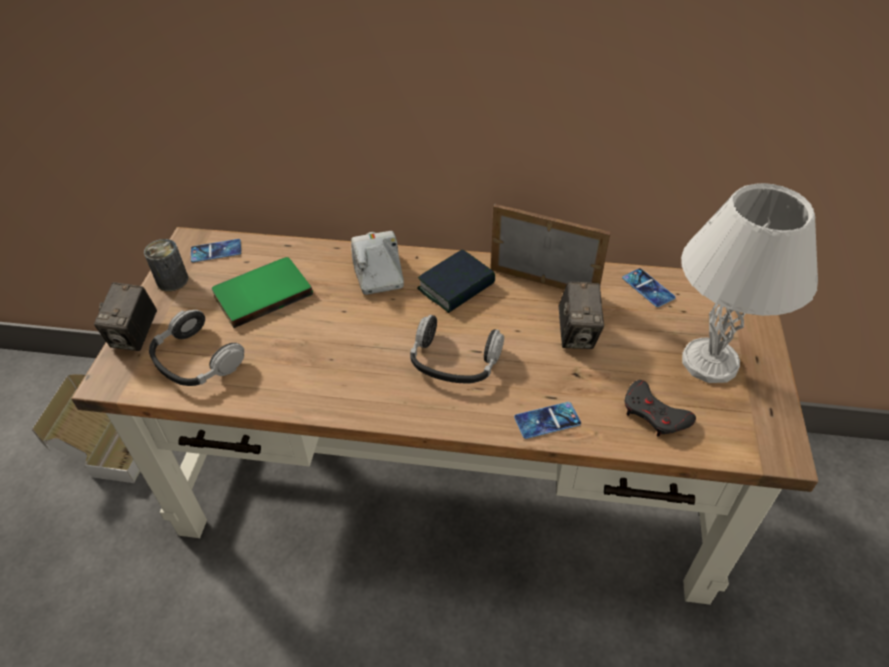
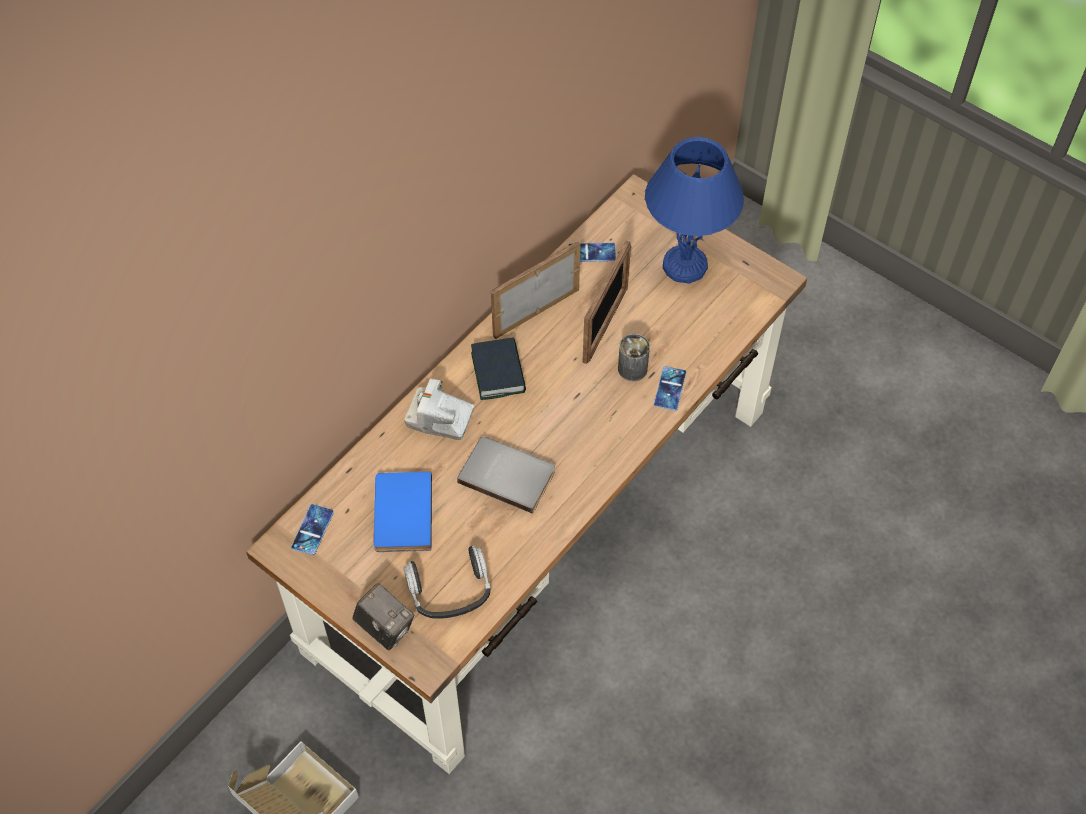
camera: 60 degrees left, 10 degrees up
can [144,239,188,291] -> can moved to [618,334,650,381]
green book [212,257,313,328] -> blue book [373,472,432,552]
headphones [410,315,504,383] -> none
camera [558,281,604,349] -> picture frame [582,240,631,364]
grey game controller [625,380,696,437] -> none
white table lamp [681,183,818,383] -> blue table lamp [645,137,744,284]
none -> grey book [457,436,555,514]

